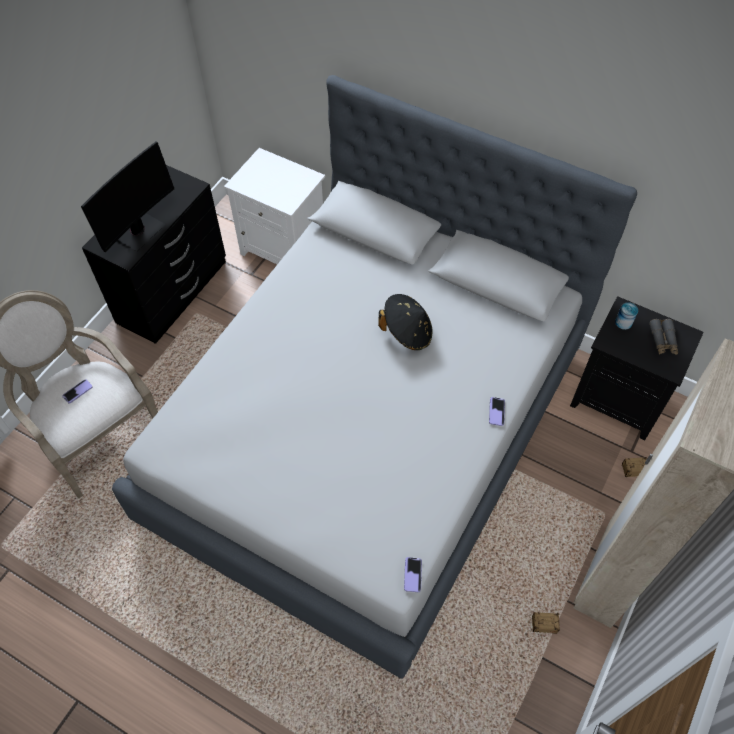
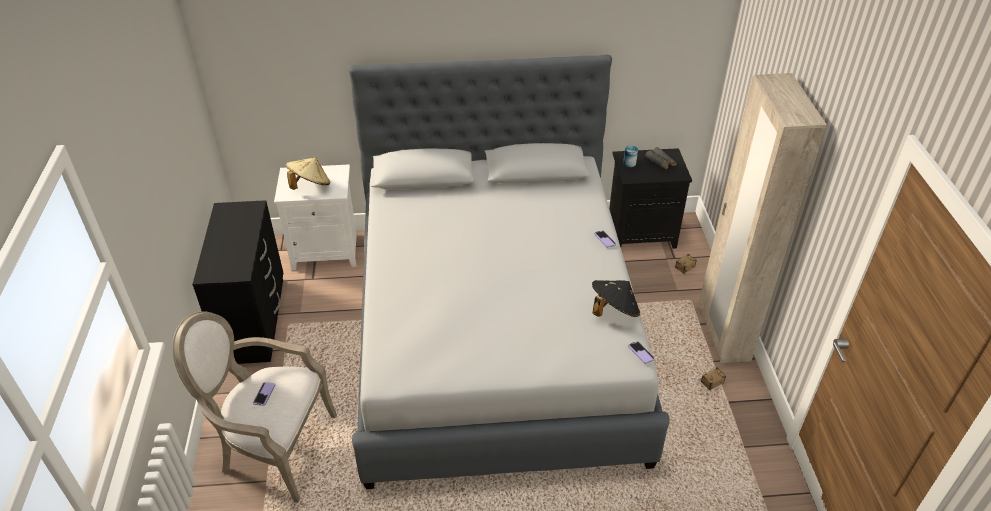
camera: 35 degrees left, 15 degrees down
monitor [81,142,174,253] -> none
black hat [378,294,433,350] -> black hat moved to [592,280,640,317]
none -> beige hat [286,158,331,190]

